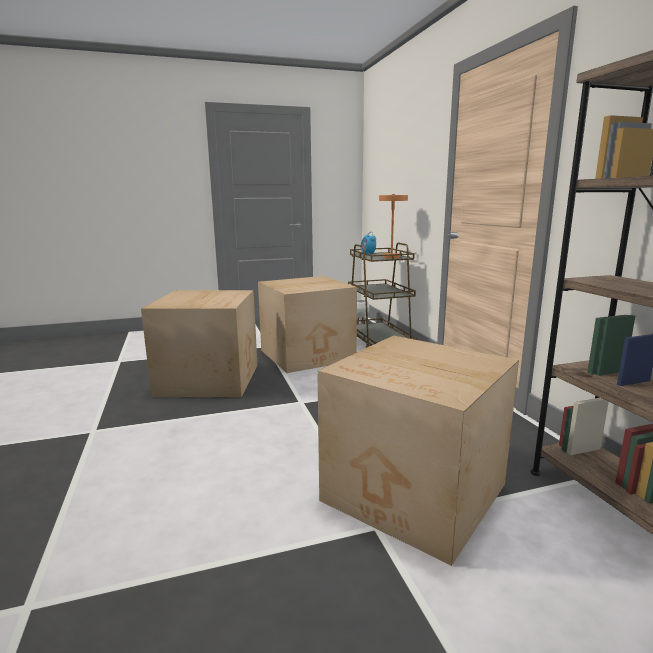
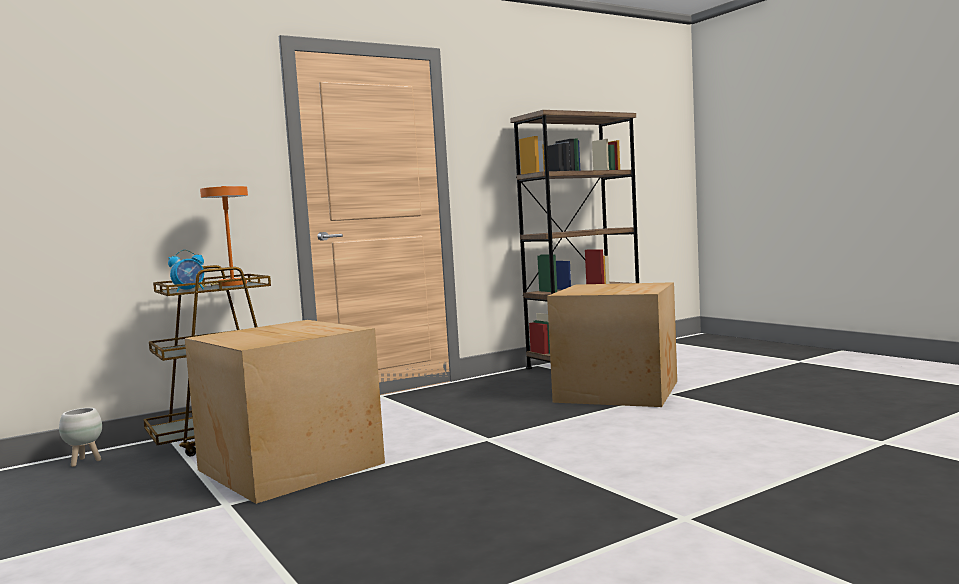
camera: 105 degrees left, 10 degrees down
cardboard box [141,290,257,397] -> none

